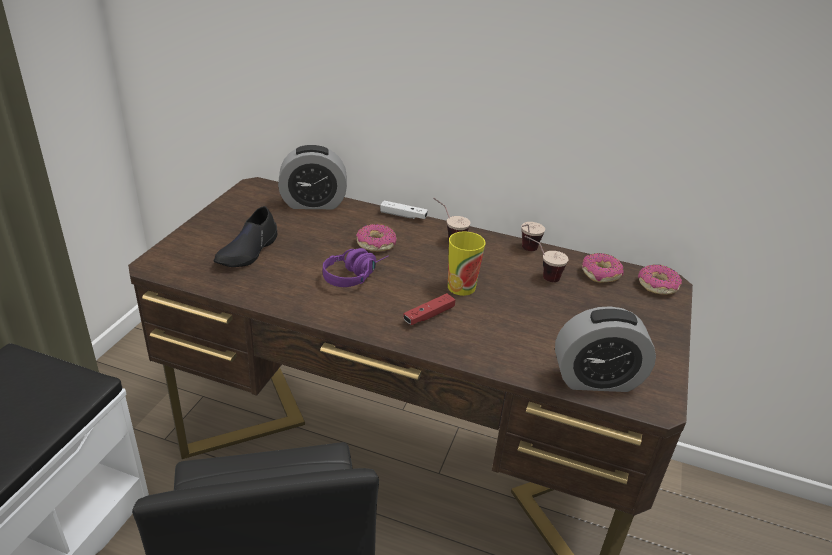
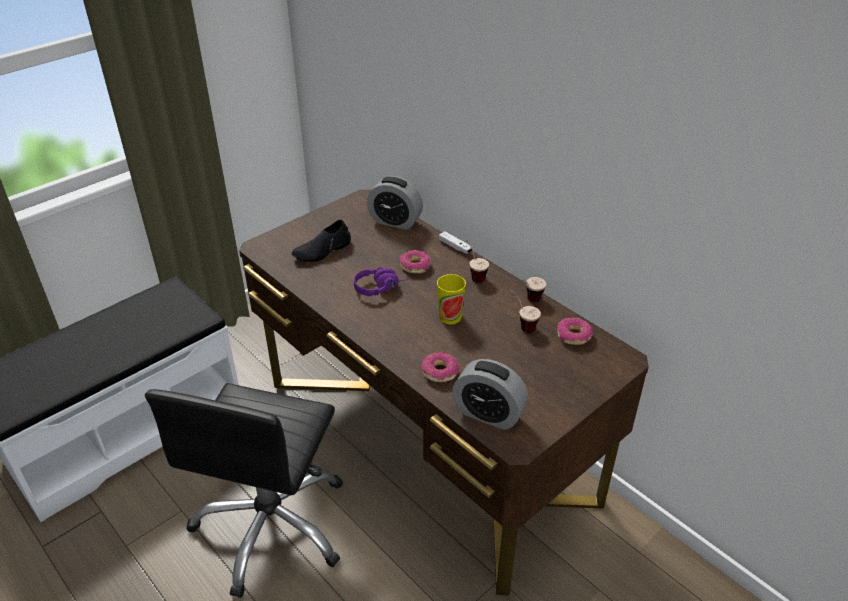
camera: 30 degrees right, 5 degrees up
red game controller [403,293,455,325] -> none
donut [638,265,682,295] -> donut moved to [422,352,459,382]

